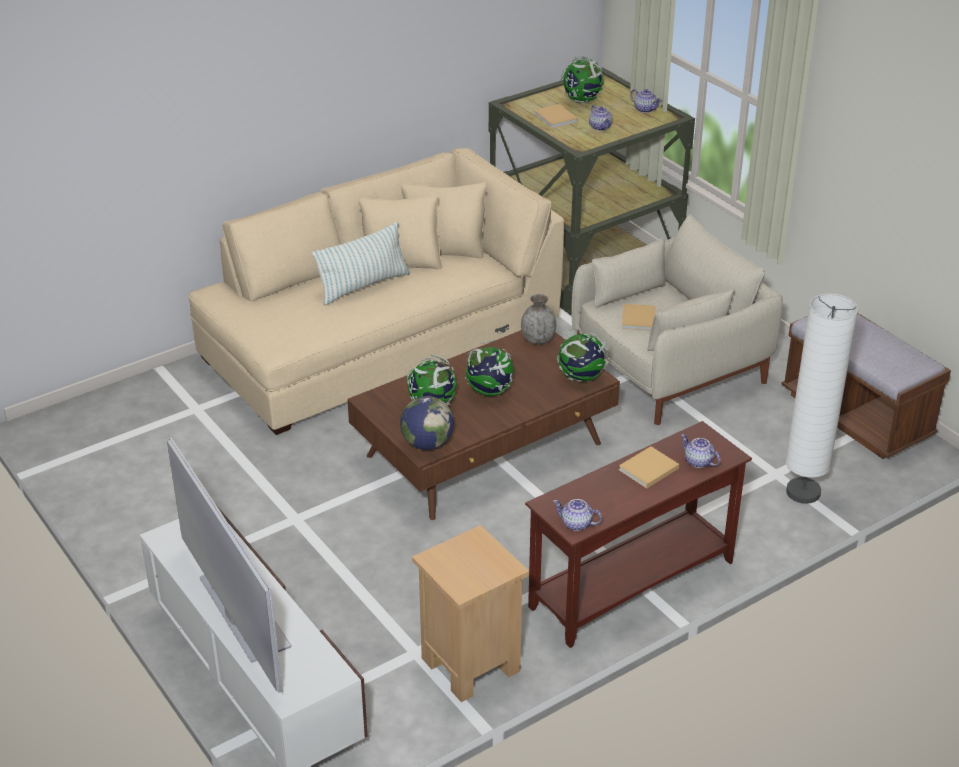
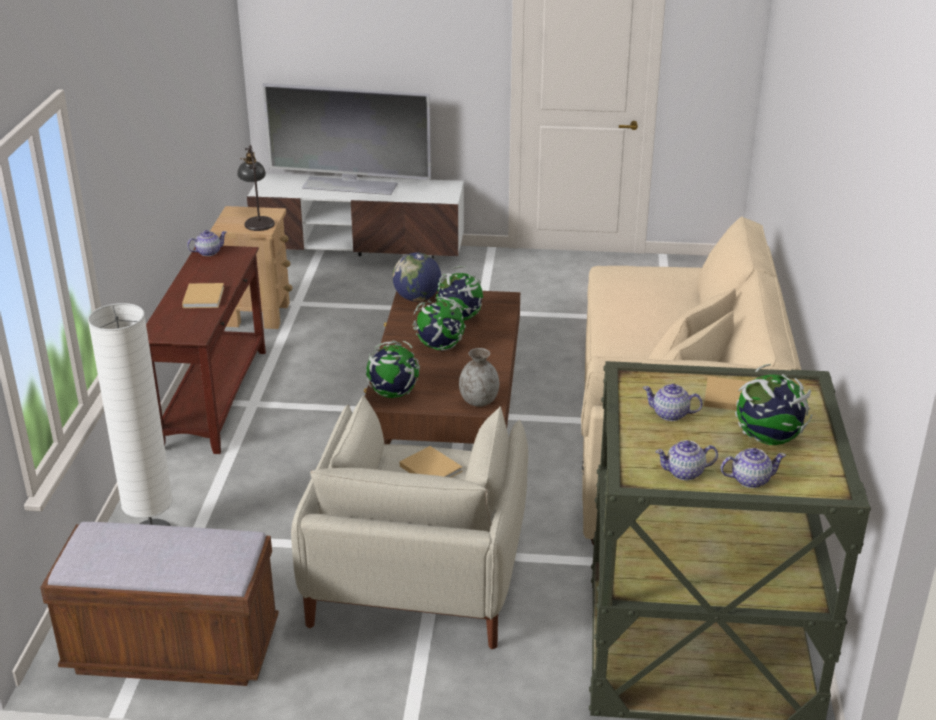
camera: 130 degrees right, 5 degrees down
pillow [312,222,410,305] -> none
teapot [681,434,721,468] -> teapot moved to [721,448,786,488]
none -> grey table lamp [237,145,275,231]

